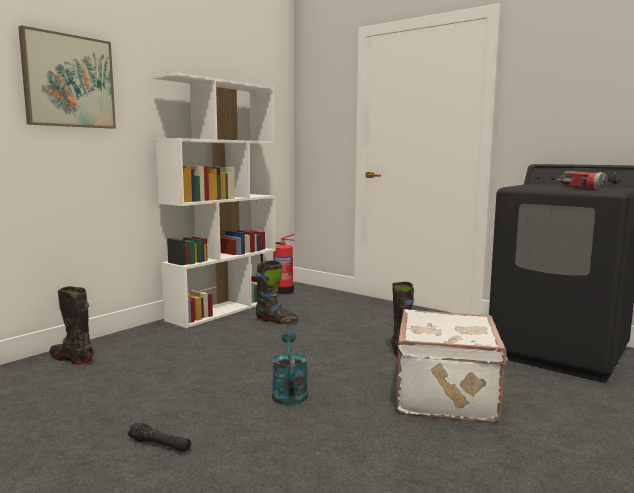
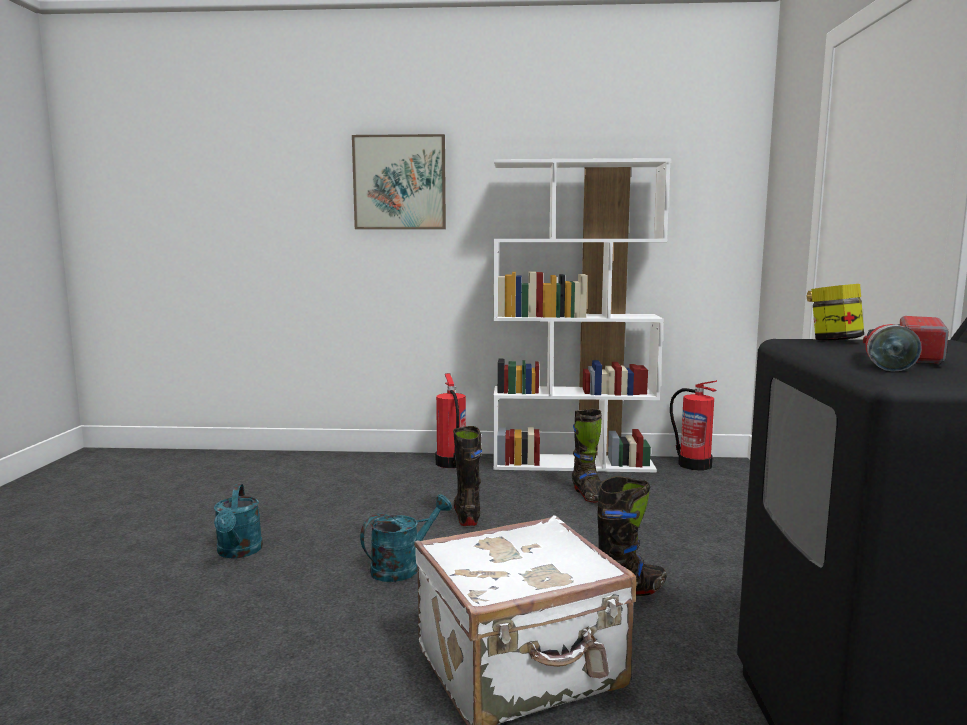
camera: 55 degrees right, 0 degrees up
black boot [49,286,93,365] -> black boot moved to [453,426,482,526]
black flashlight [128,423,191,452] -> turquoise watering can [214,484,263,558]
none -> fire extinguisher [436,373,466,468]
none -> jar [811,284,864,341]

